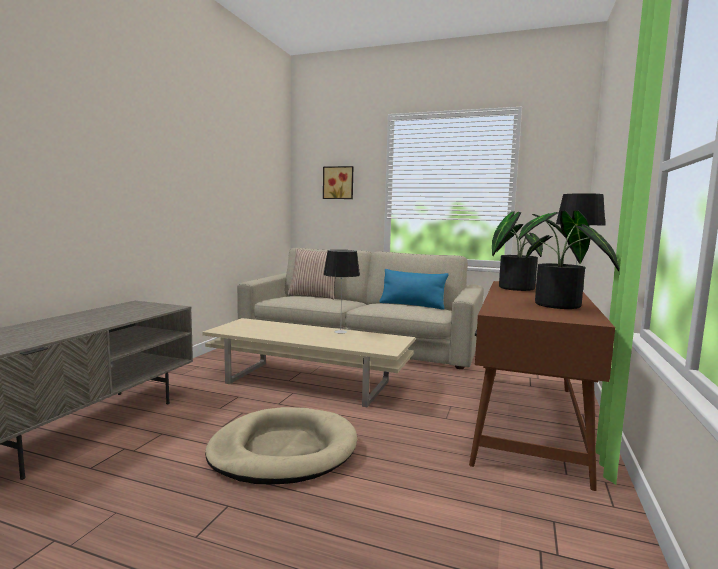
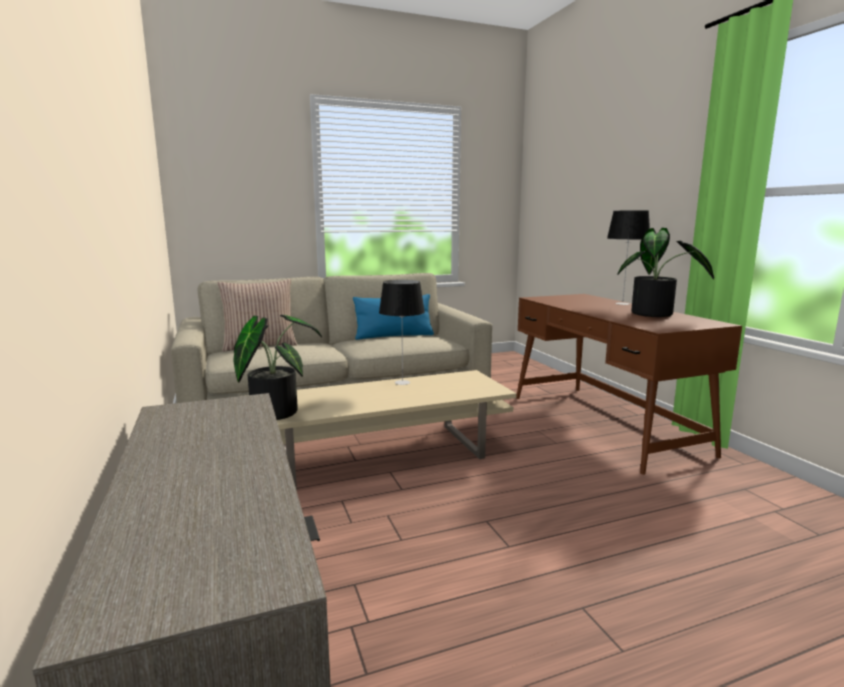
camera: 40 degrees left, 5 degrees up
beige dog bed [205,407,357,485] -> none
picture [323,166,353,199] -> none
potted plant [492,212,565,291] -> potted plant moved to [233,315,322,420]

